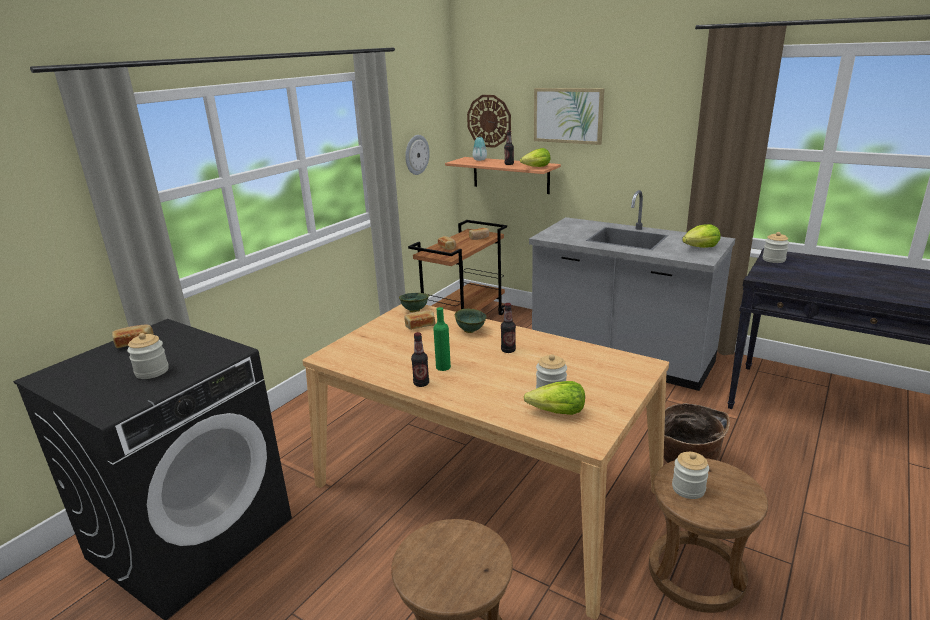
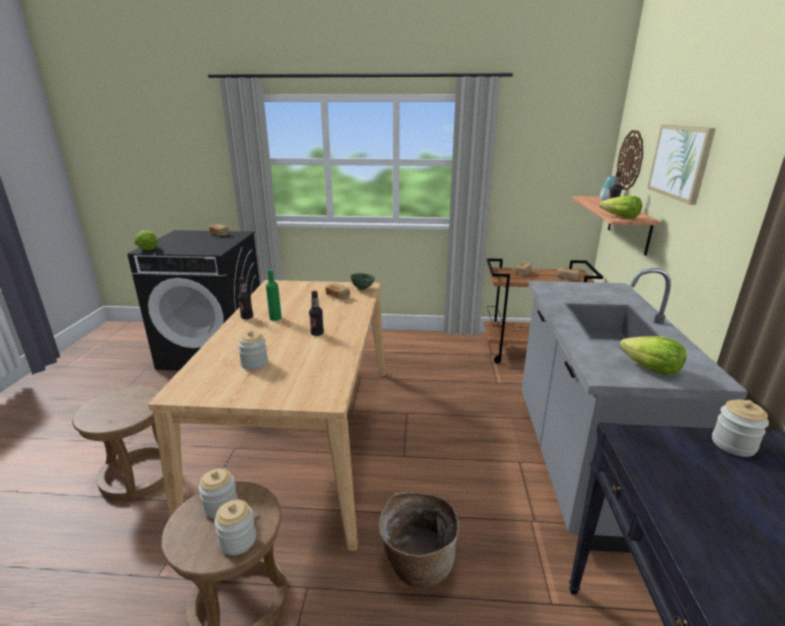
camera: 60 degrees right, 0 degrees up
jar [127,333,169,379] -> jar moved to [214,500,256,555]
wall clock [405,135,430,175] -> none
green bowl [455,309,487,333] -> none
lettuce [524,381,585,415] -> lettuce moved to [134,230,158,250]

